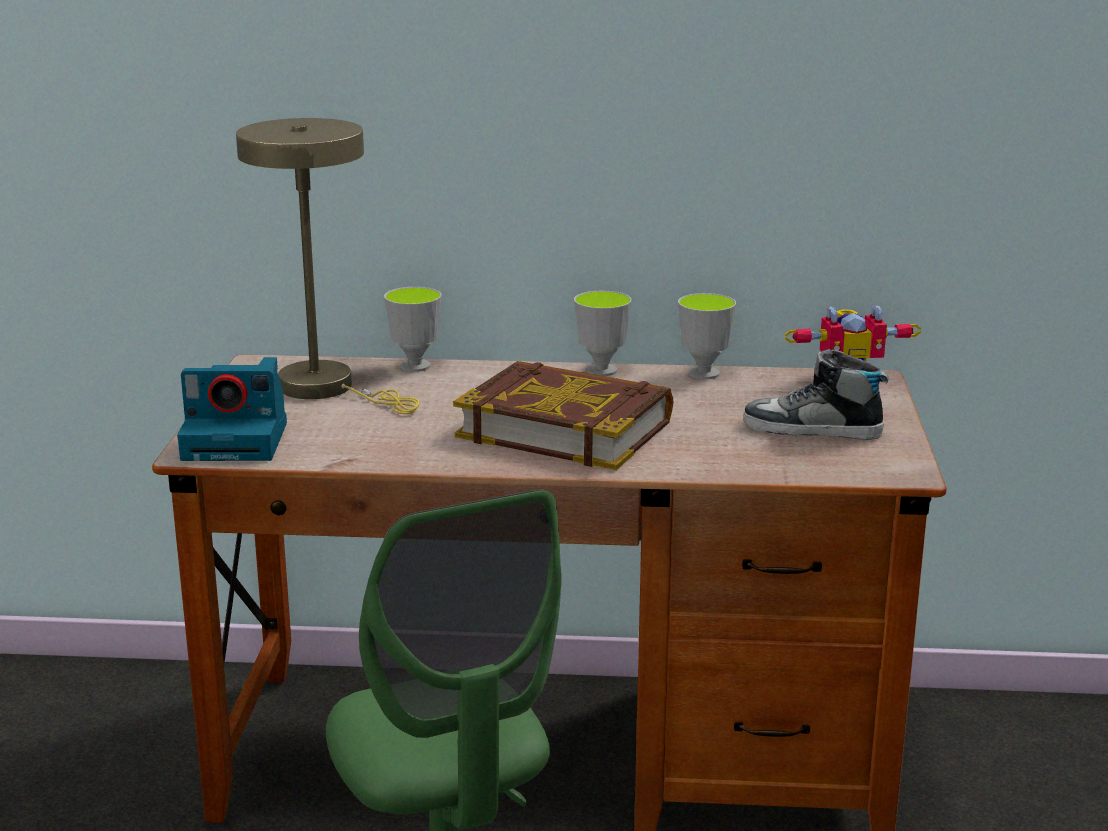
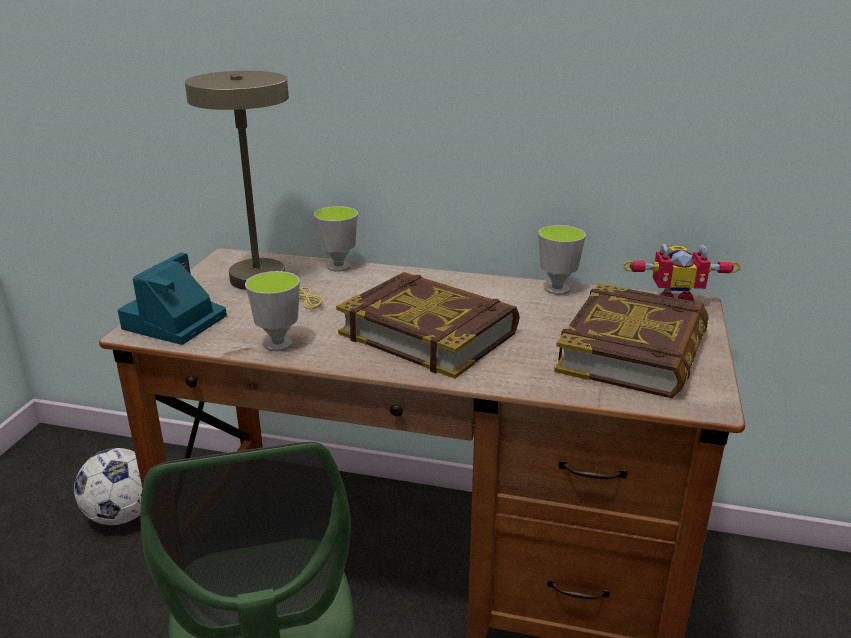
camera: 10 degrees right, 5 degrees up
camera [177,357,287,461] -> camera turned 105 degrees clockwise [118,253,227,345]
cup [574,290,632,376] -> cup moved to [245,271,300,351]
shoe [743,349,889,440] -> book [554,283,709,398]
none -> football [74,448,142,525]

